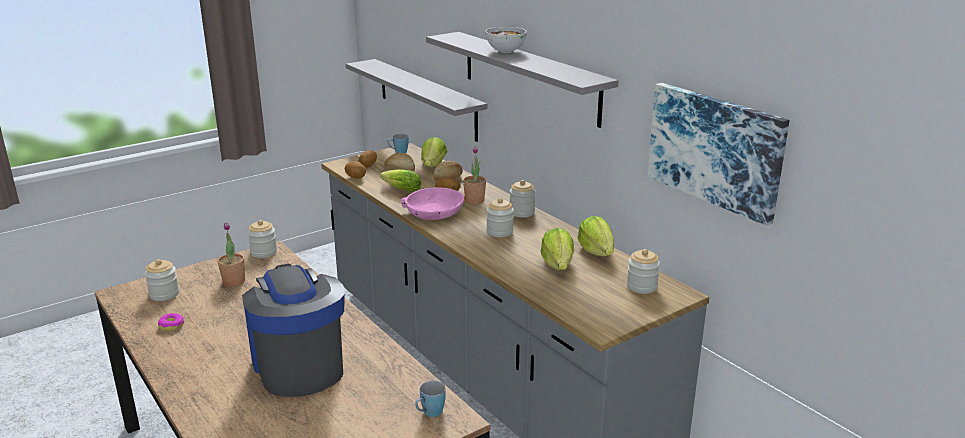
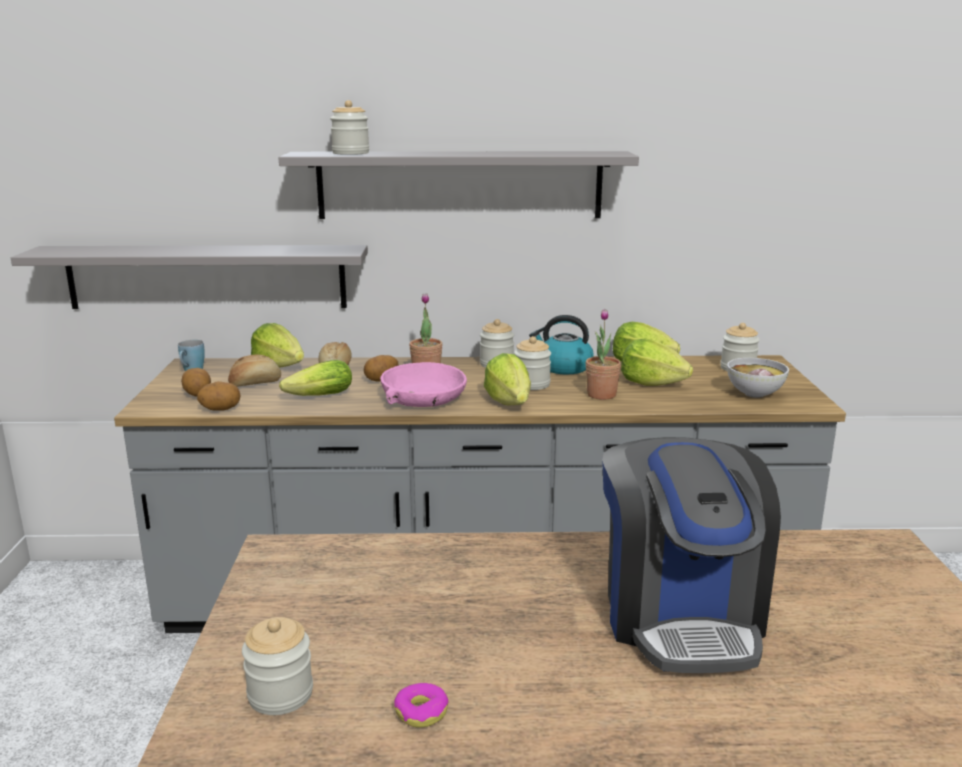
camera: 55 degrees left, 5 degrees down
potted plant [218,222,245,287] -> potted plant moved to [585,309,621,400]
coffee machine [242,264,345,397] -> coffee machine turned 105 degrees counterclockwise [602,437,781,673]
jar [248,220,277,258] -> jar moved to [330,100,369,155]
blue mug [415,381,446,417] -> none
bowl [485,27,527,53] -> bowl moved to [727,358,789,398]
picture [647,83,789,226] -> none
none -> lettuce [484,353,531,406]
none -> kettle [529,315,594,374]

